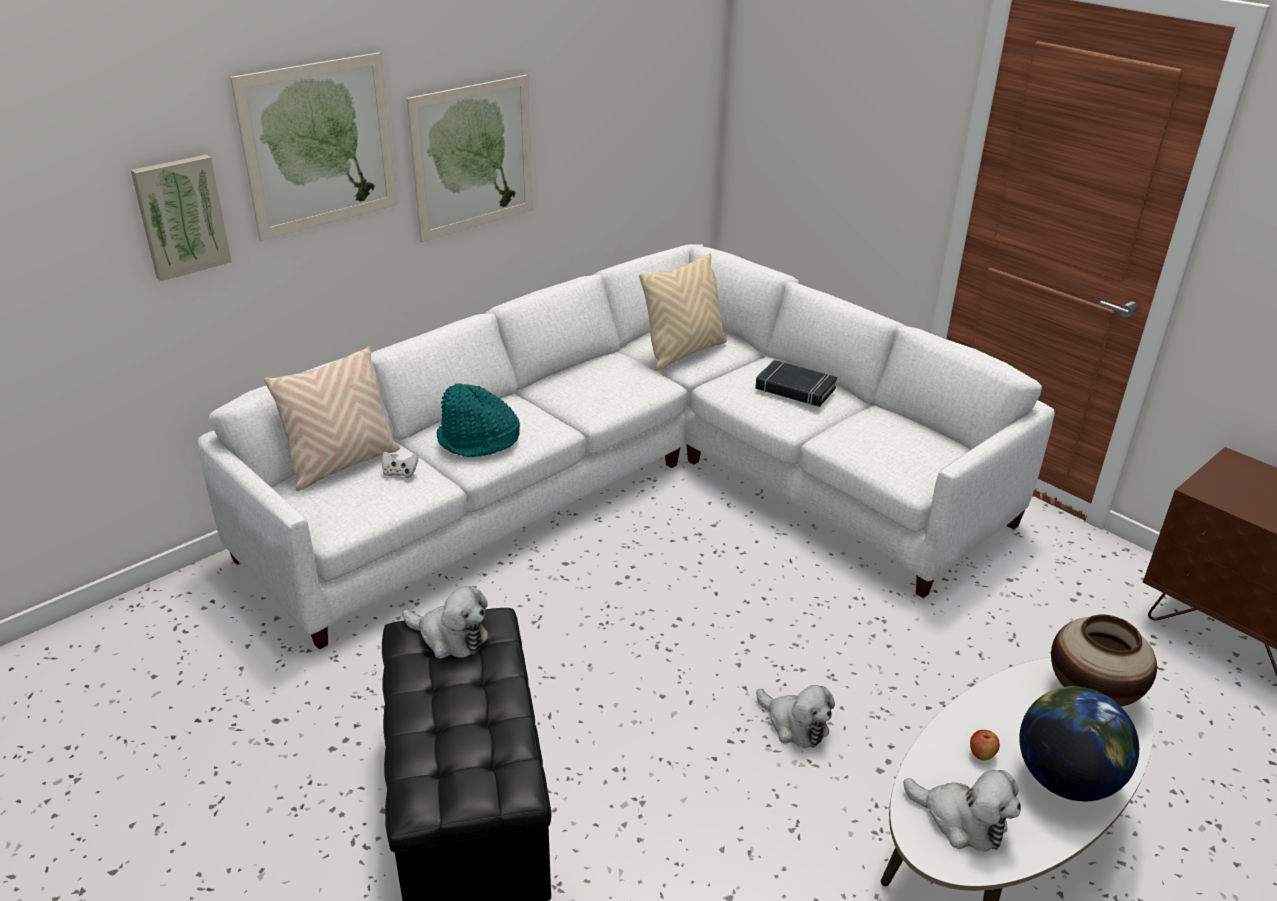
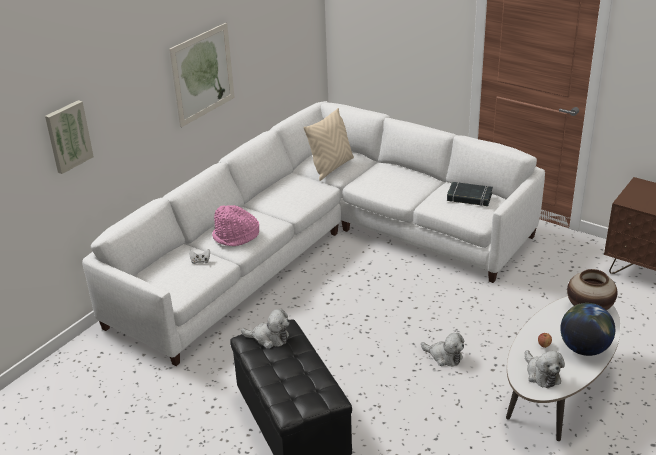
camera: 10 degrees left, 0 degrees up
picture [230,52,398,241] -> none
beige pillow [264,346,400,491] -> none
turquoise hat [437,383,520,457] -> pink hat [212,205,259,246]
black book [755,360,837,407] -> black book moved to [447,182,493,206]
plush toy [904,770,1021,852] -> plush toy turned 45 degrees clockwise [525,350,565,388]

